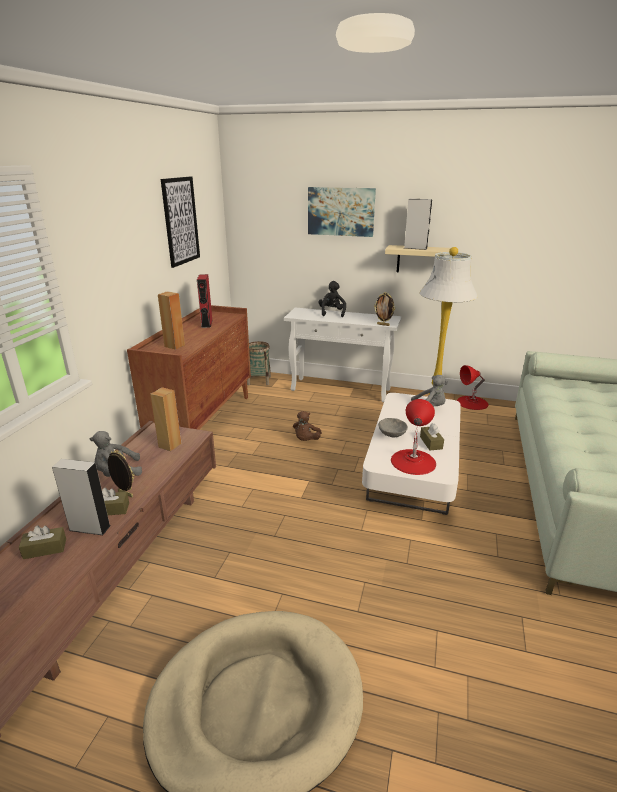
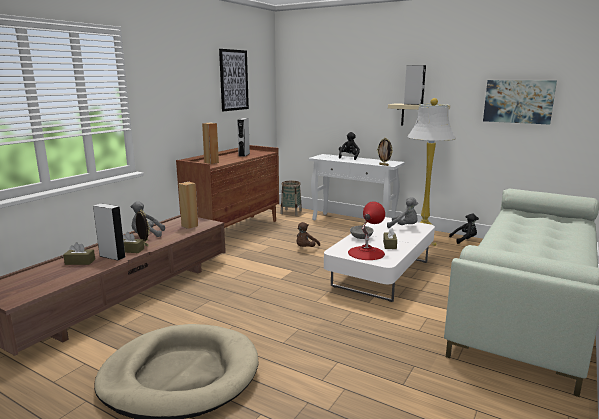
camera: 15 degrees right, 10 degrees down
red speaker [197,274,213,328] -> grey speaker [237,118,250,157]
picture [308,187,376,237] -> picture moved to [483,80,557,125]
red table lamp [457,365,489,410] -> black plush toy [449,214,479,244]

